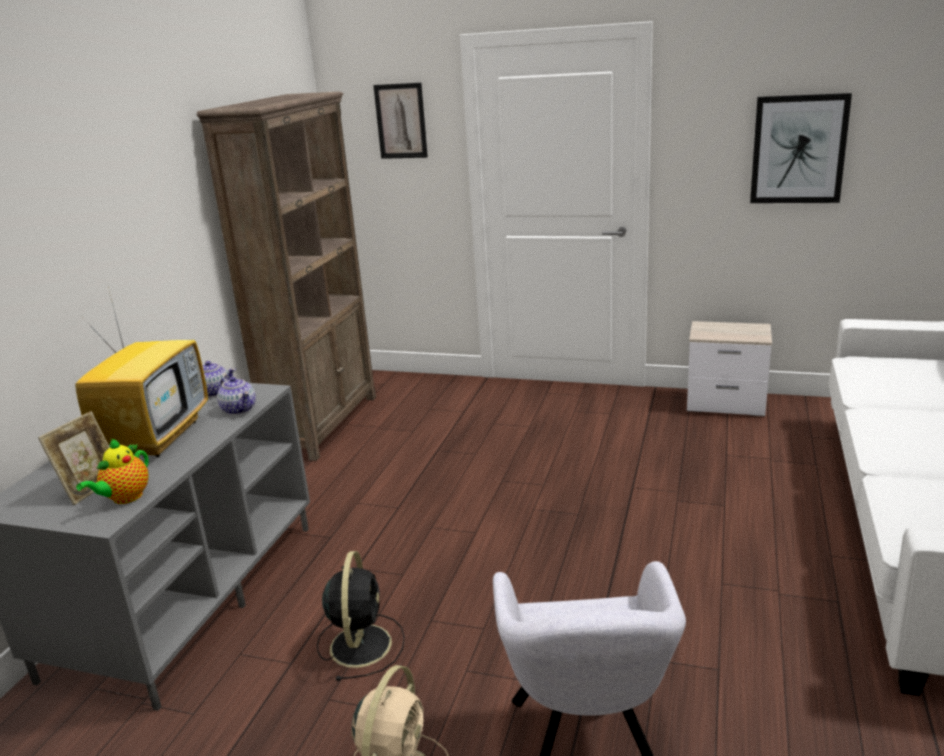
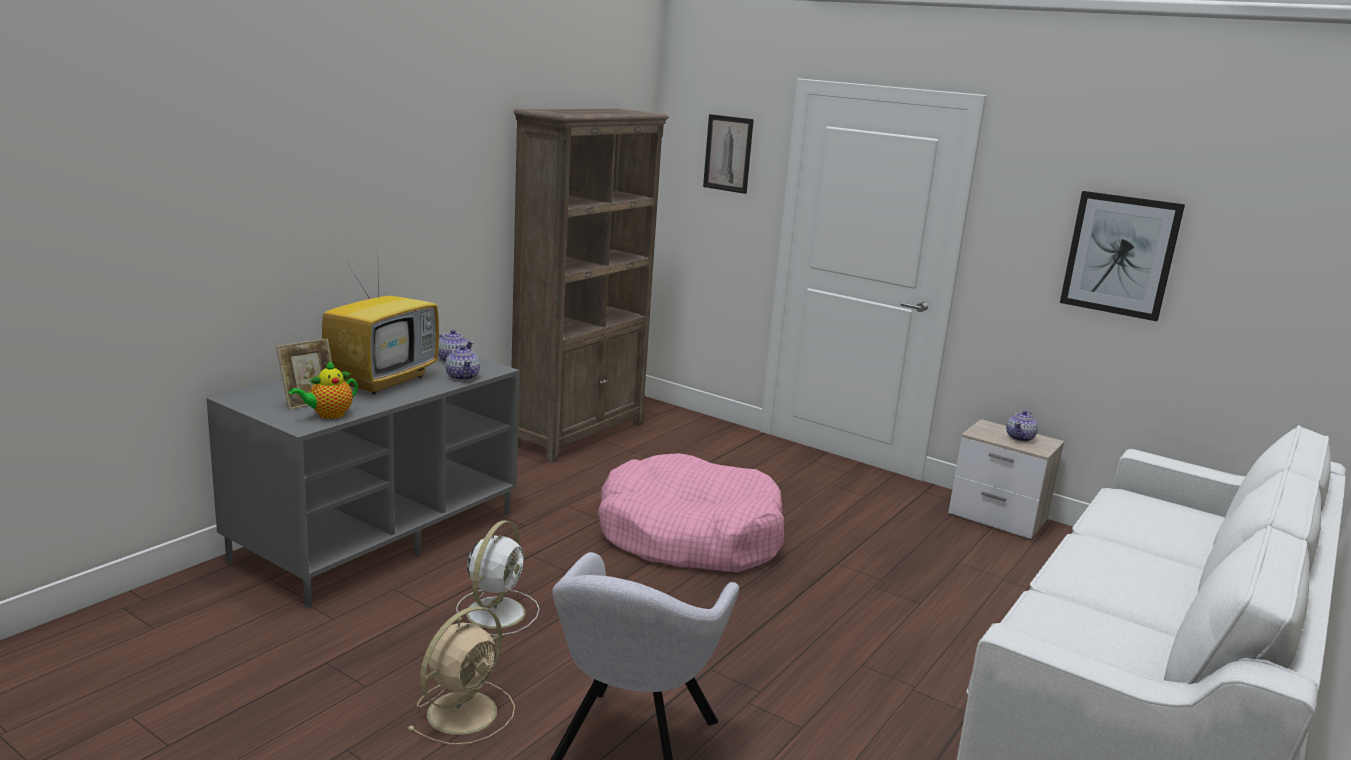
camera: 15 degrees right, 5 degrees down
black fan [317,551,405,681] -> white fan [456,520,540,635]
none -> pink dog bed [598,453,784,573]
none -> teapot [1006,411,1038,442]

